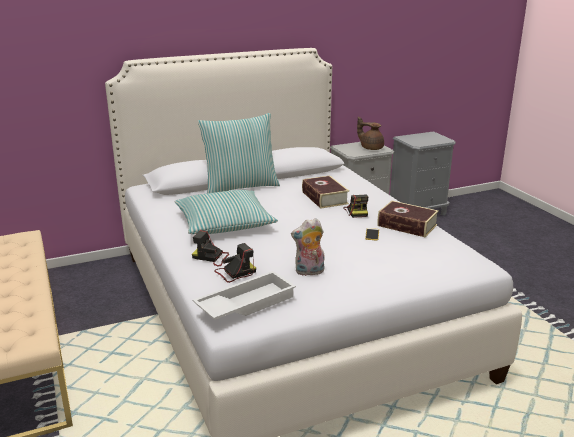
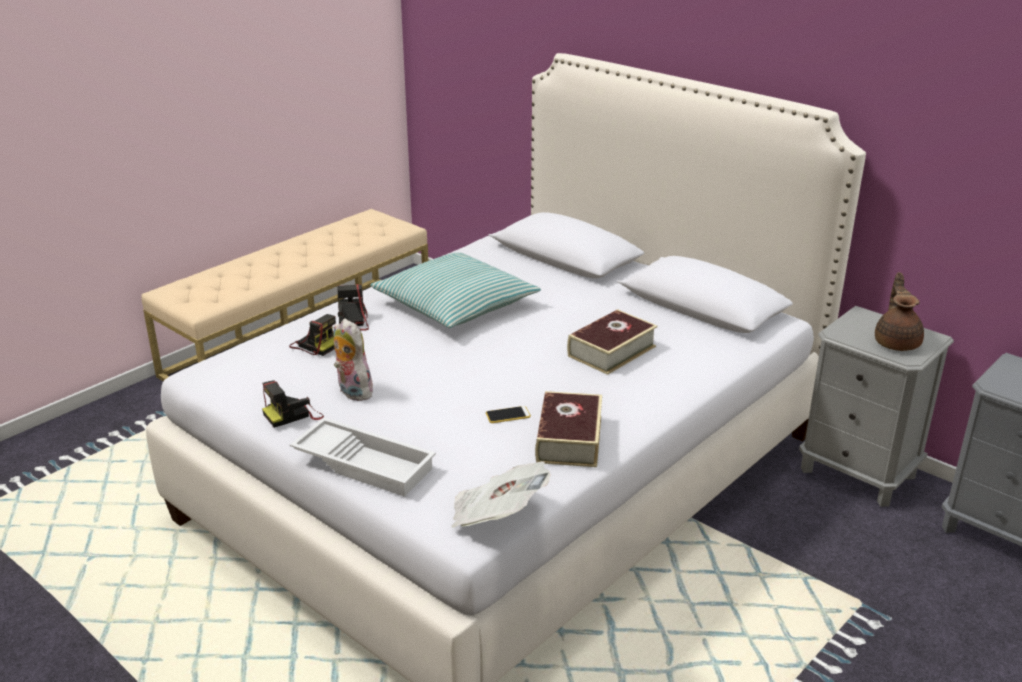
camera: 65 degrees right, 5 degrees up
white tray [193,271,296,320] -> white tray moved to [290,417,436,497]
pillow [198,113,280,193] -> none
camera [343,195,368,218] -> camera moved to [262,380,324,428]
none -> newspaper [452,461,550,528]

